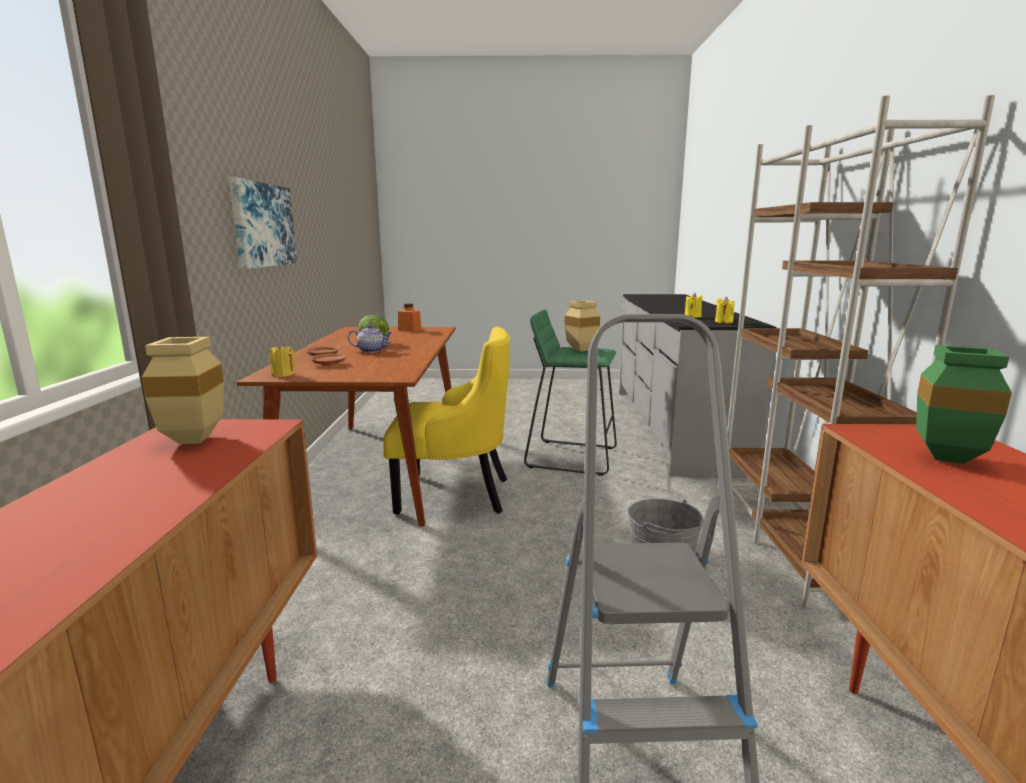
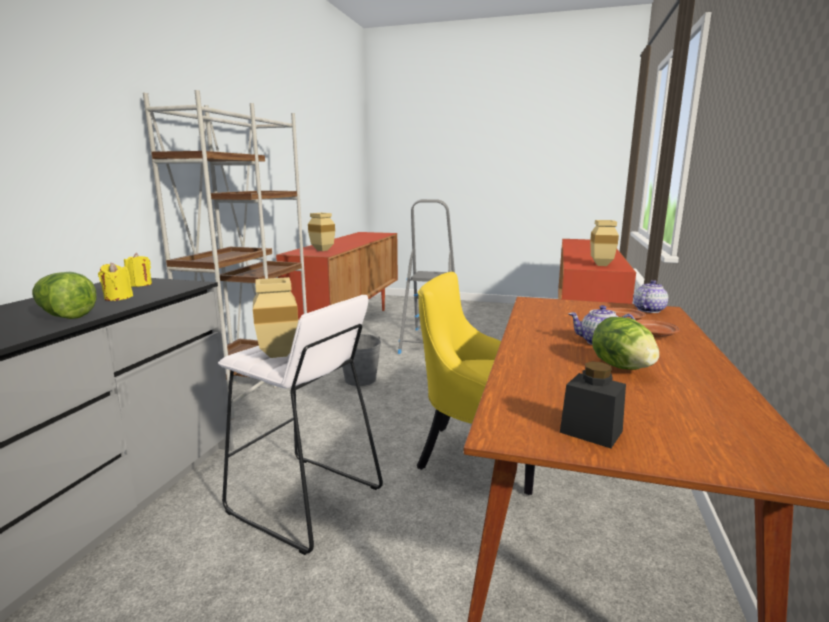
camera: 165 degrees left, 0 degrees up
picture [229,178,297,269] -> none
yellow candle [269,344,295,377] -> teapot [633,280,668,313]
orange jar [398,304,422,332] -> black jar [560,362,626,448]
green stool [524,309,617,476] -> white stool [218,295,383,555]
green vase [916,345,1012,464] -> beige vase [308,213,335,251]
none -> lettuce [32,272,97,319]

